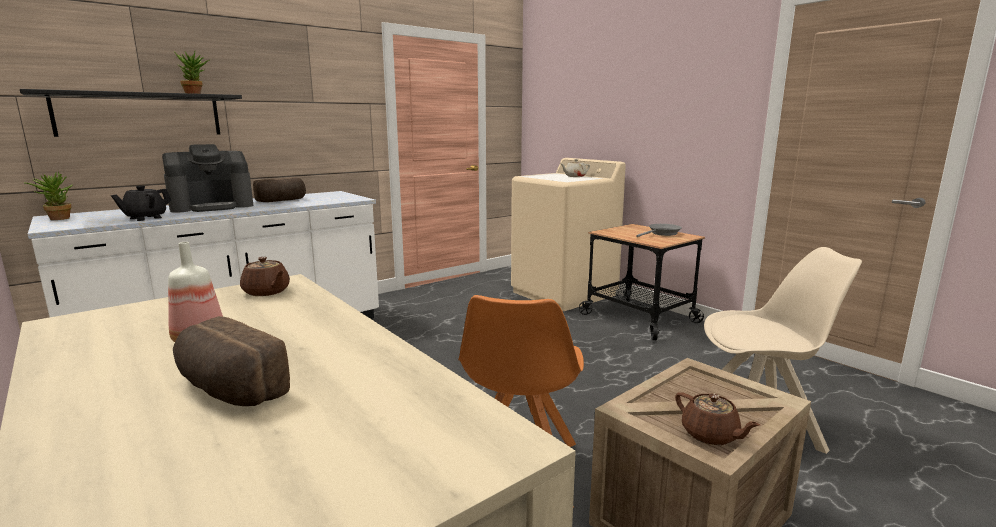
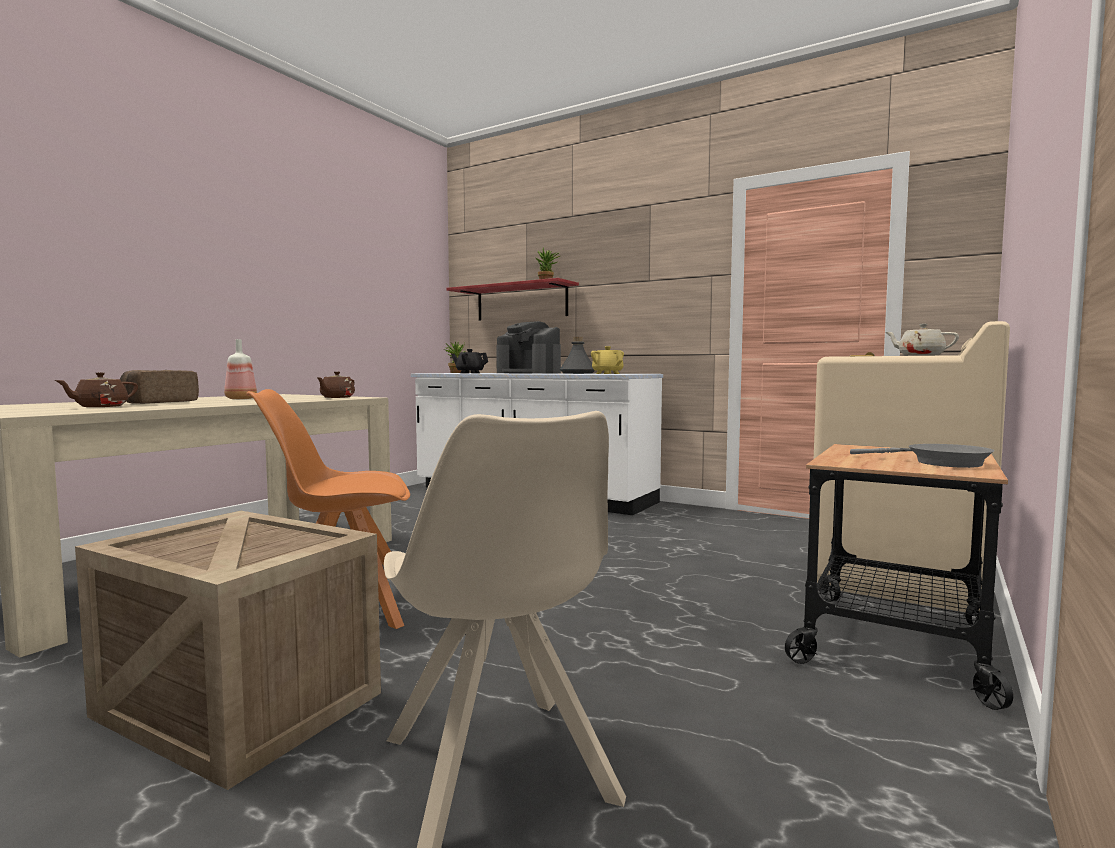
camera: 70 degrees right, 10 degrees down
black shelf [20,89,242,137] -> red shelf [446,278,579,321]
bread [253,177,306,202] -> grey bottle [560,337,595,374]
brown teapot [675,392,761,445] -> brown teapot moved to [54,372,138,407]
none -> yellow teapot [591,346,624,374]

